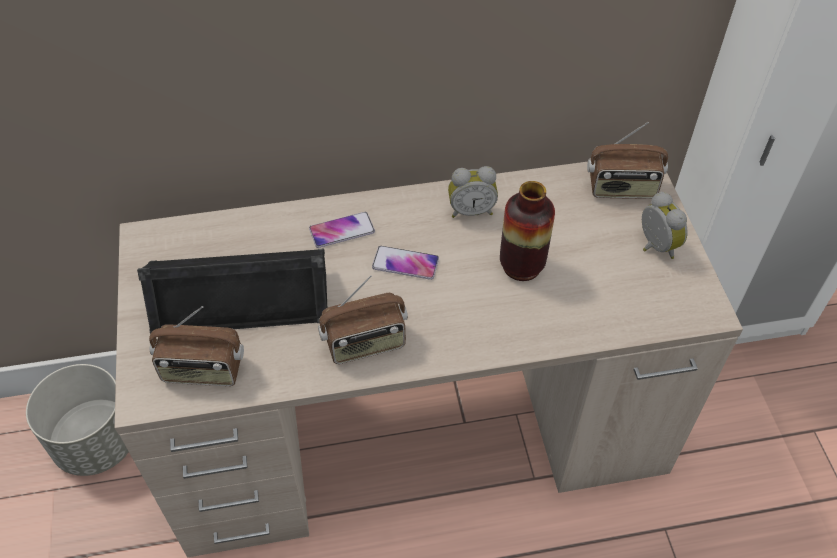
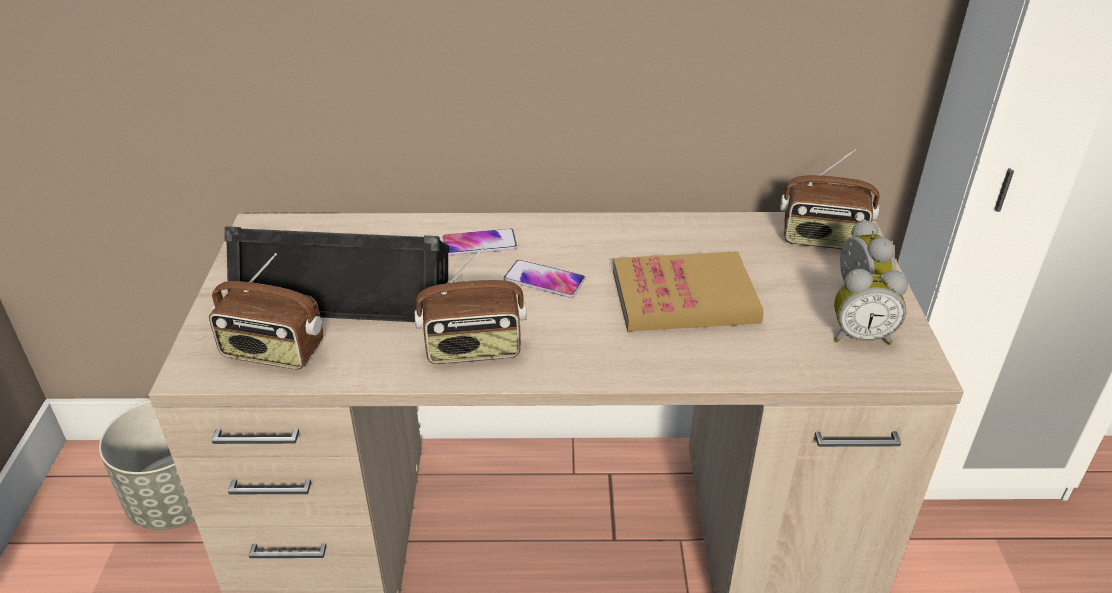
camera: 10 degrees right, 15 degrees down
alarm clock [448,166,498,218] -> alarm clock moved to [834,269,908,345]
vase [500,181,555,281] -> book [613,251,764,332]

